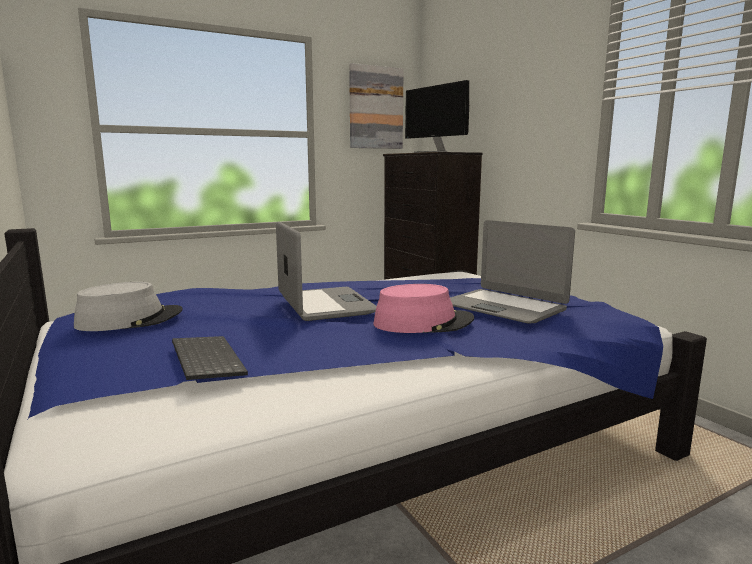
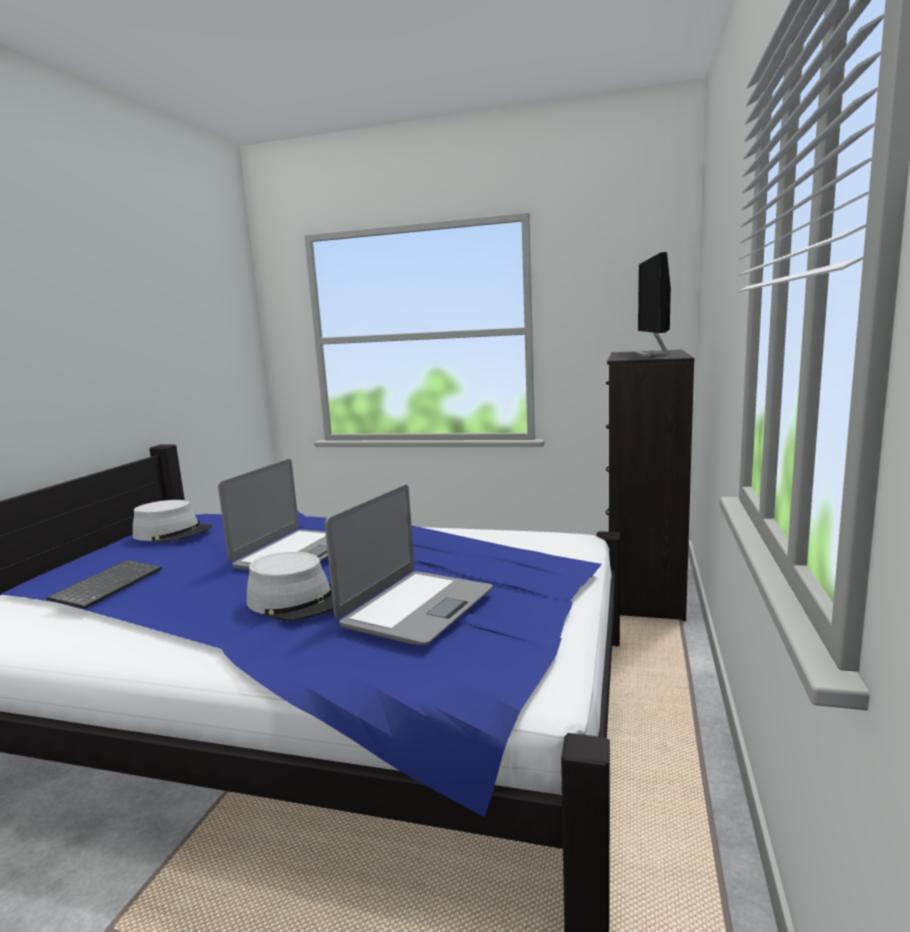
camera: 45 degrees right, 0 degrees up
picture [349,63,404,149] -> none
pink hat [373,284,474,333] -> grey hat [247,552,333,621]
laptop [450,220,575,323] -> laptop turned 150 degrees counterclockwise [325,485,493,645]

